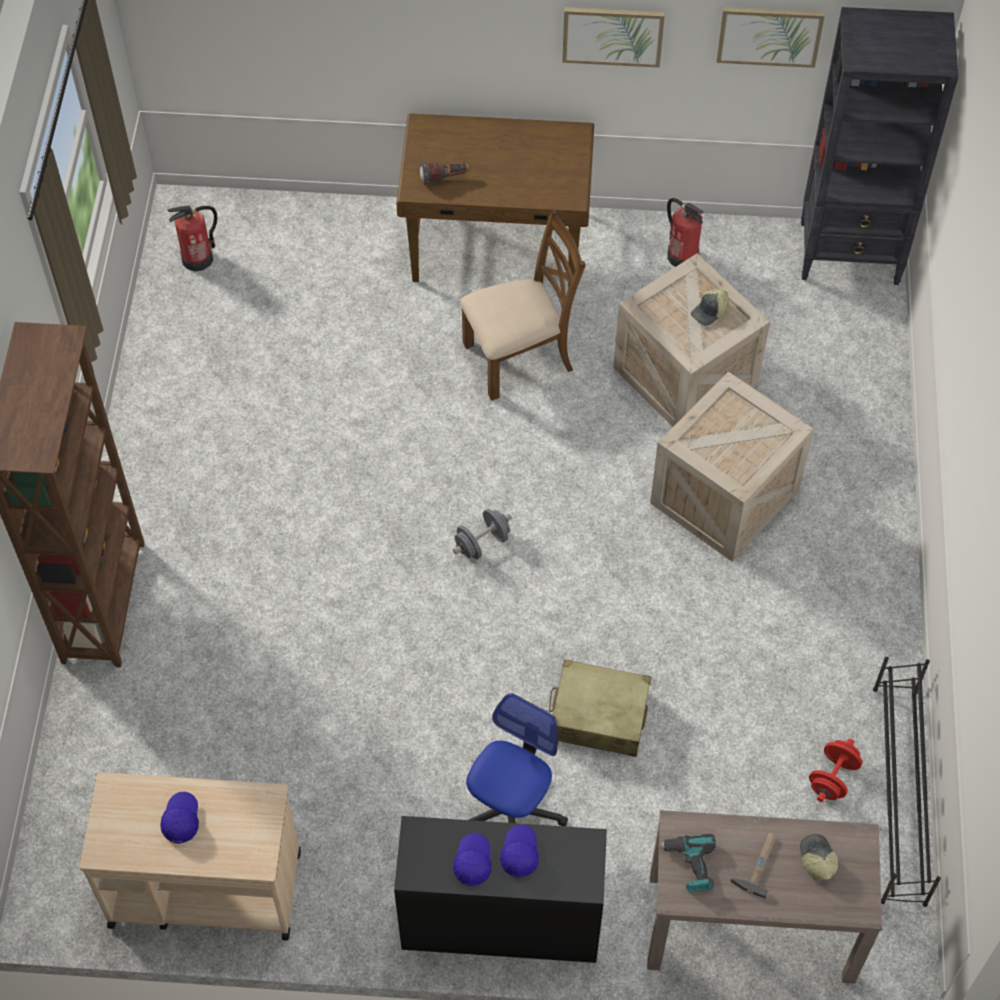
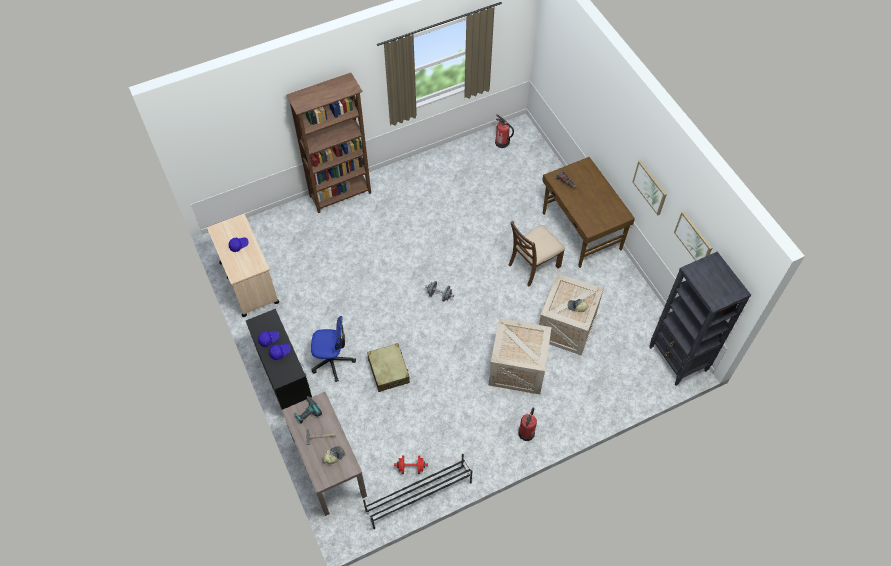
camera: 60 degrees right, 0 degrees up
brown chair [460,210,586,401] -> brown chair turned 105 degrees clockwise [508,221,565,286]
fire extinguisher [667,198,704,267] -> fire extinguisher moved to [518,408,537,441]

